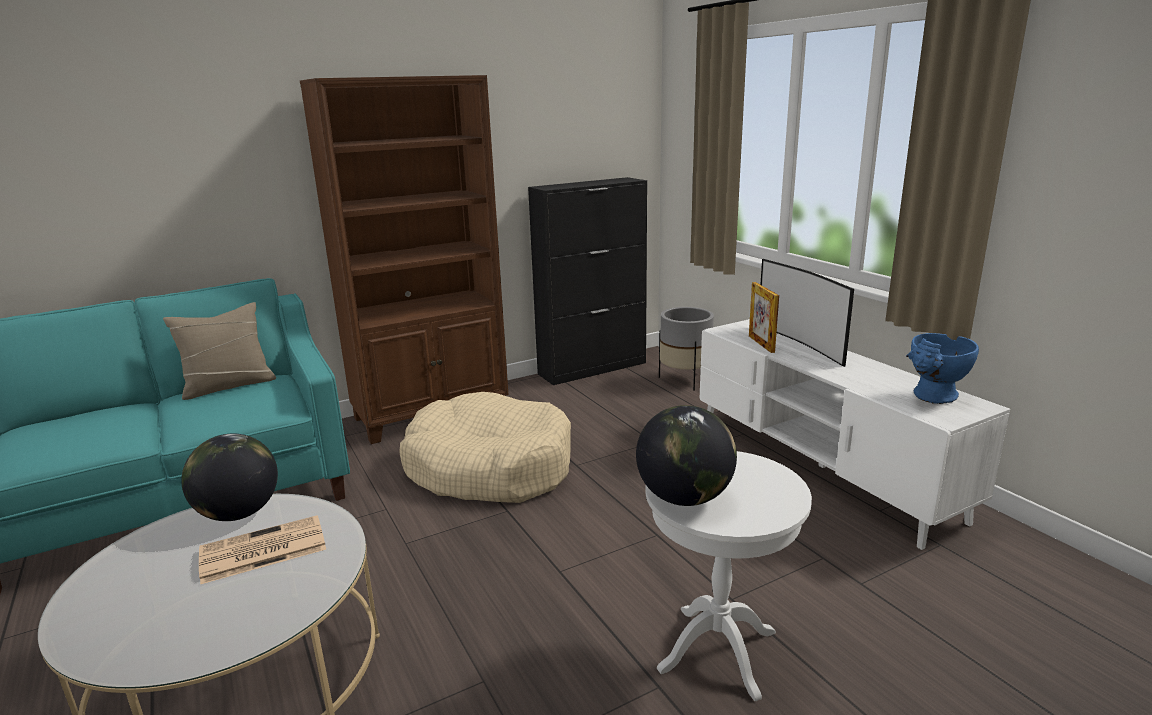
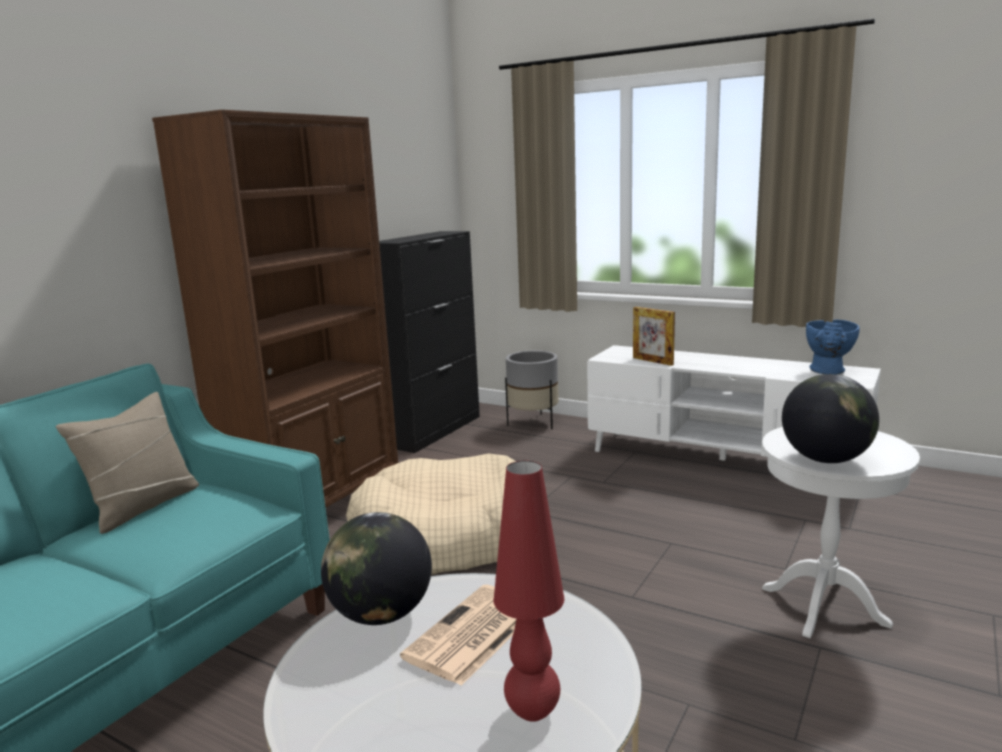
camera: 30 degrees left, 5 degrees down
television [760,259,854,367] -> none
none -> red table lamp [493,461,564,722]

